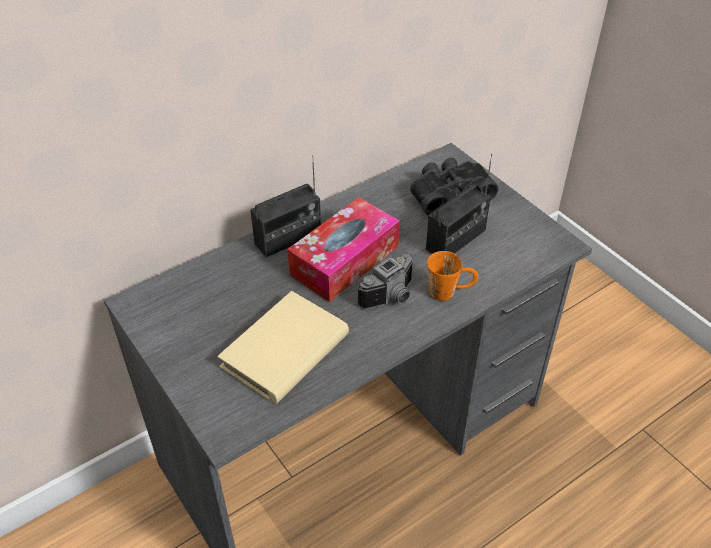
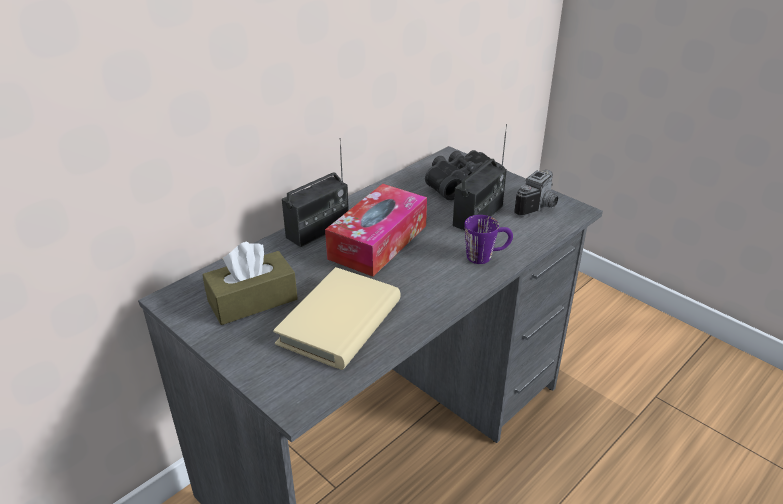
camera: 10 degrees left, 10 degrees down
camera [358,253,413,309] -> camera moved to [514,170,558,216]
orange mug [427,251,478,301] -> purple mug [464,215,513,264]
none -> brown tissue box [203,242,298,325]

